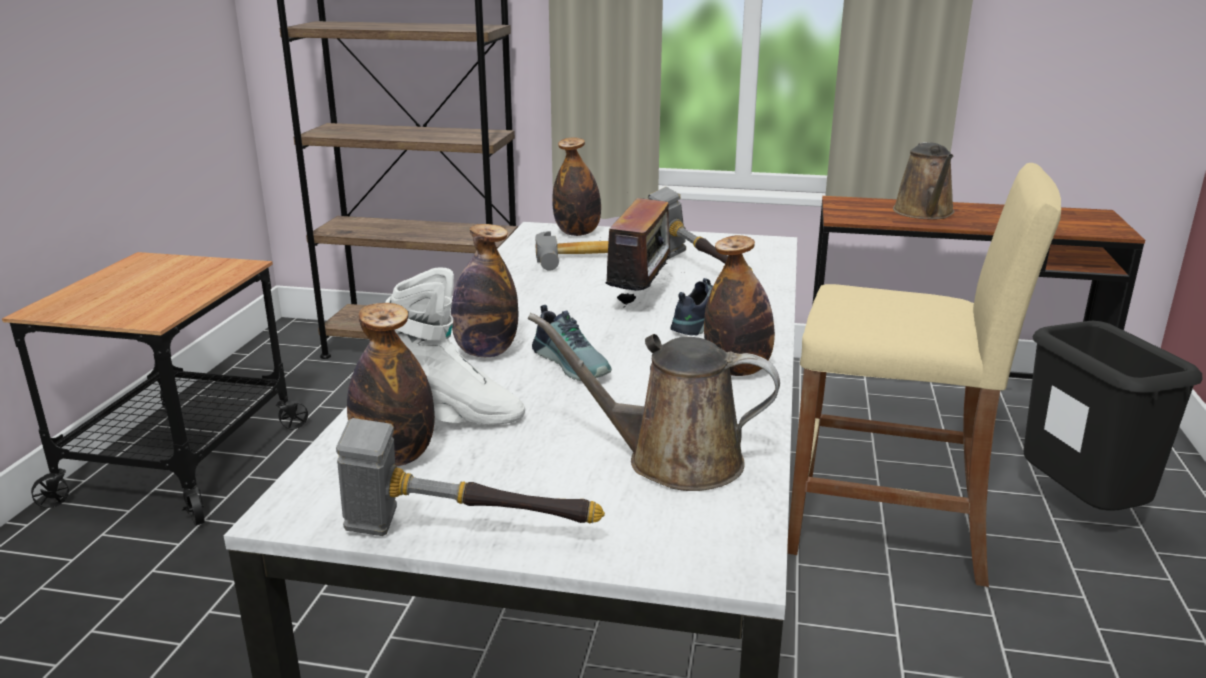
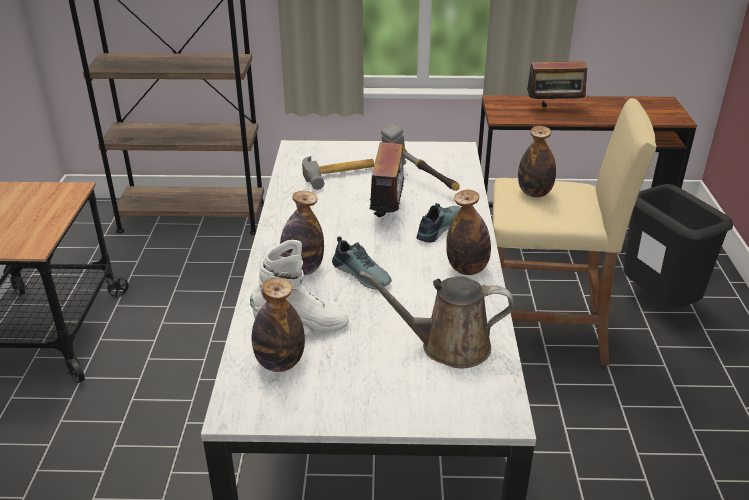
camera: 10 degrees left, 10 degrees up
hammer [336,418,605,536] -> none
bottle [552,137,601,236] -> bottle moved to [518,126,556,197]
brown watering can [893,142,955,220] -> radio [527,61,589,107]

